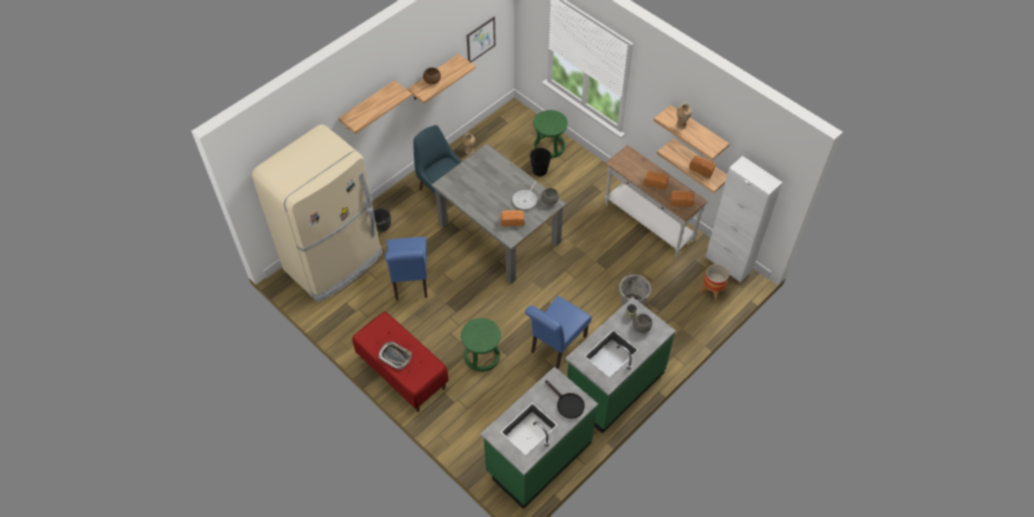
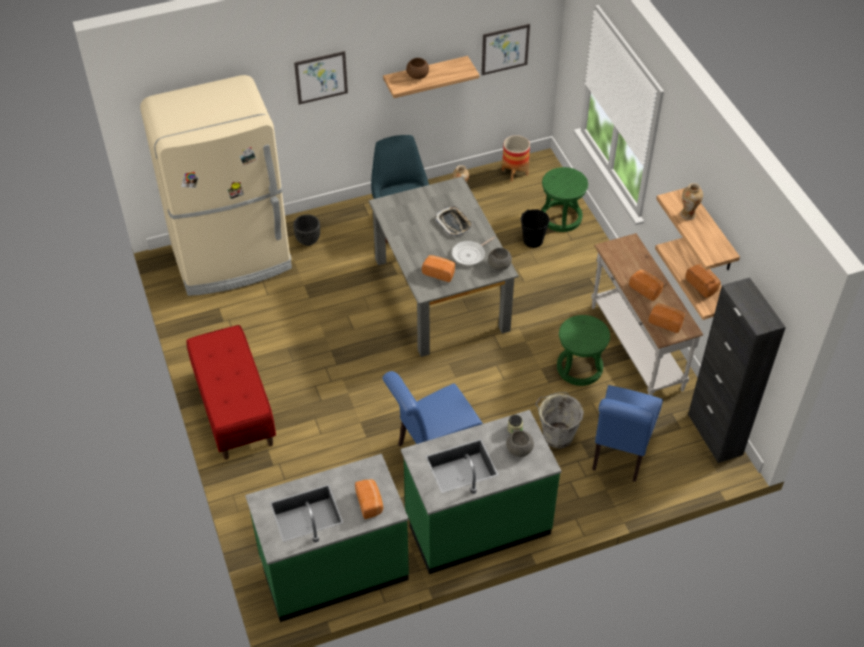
camera: 25 degrees right, 5 degrees down
shelf [338,80,412,134] -> picture [294,51,348,105]
tray [378,342,412,370] -> tray moved to [434,206,473,237]
blue chair [385,237,427,300] -> blue chair moved to [592,385,663,482]
green stool [461,318,501,372] -> green stool moved to [557,315,610,386]
black frying pan [545,380,585,419] -> bread [355,479,383,519]
planter [701,264,729,301] -> planter moved to [502,135,530,182]
white cabinet [705,156,782,283] -> black cabinet [688,277,786,463]

